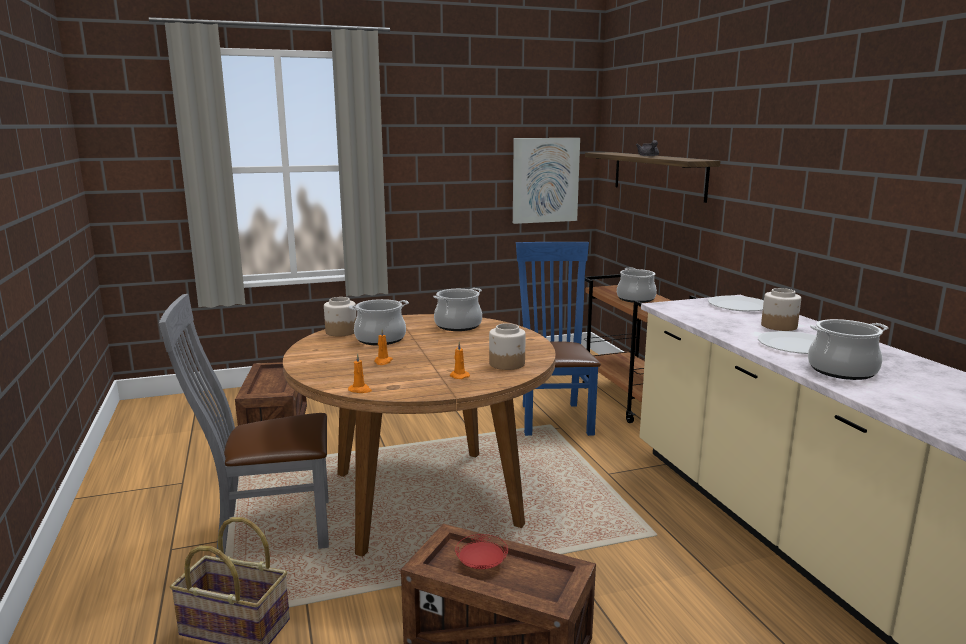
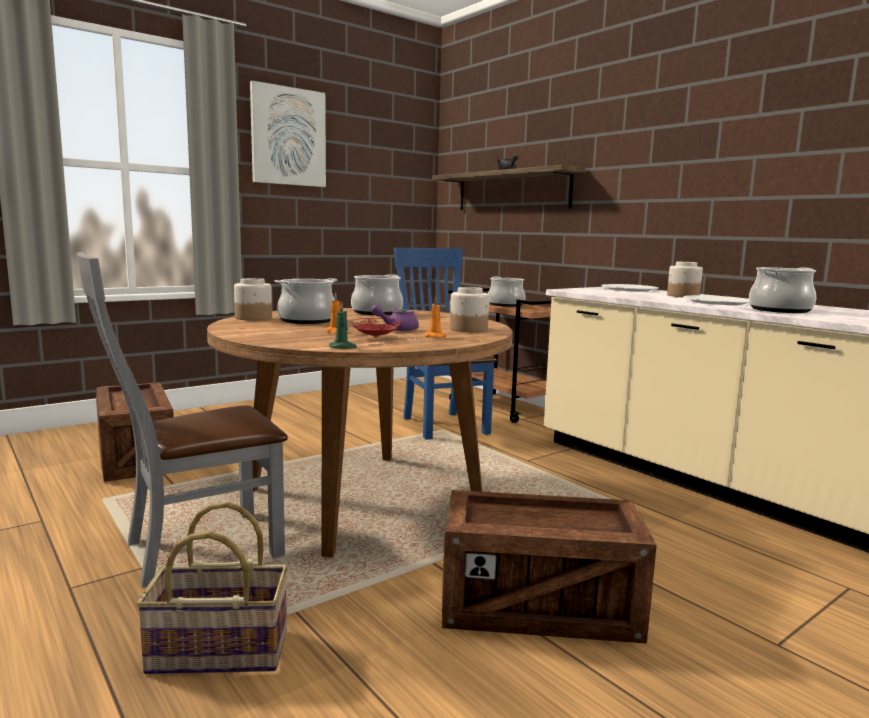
camera: 20 degrees left, 5 degrees down
orange candle [348,354,372,393] -> green candle [329,303,357,349]
red plate [455,534,508,569] -> red plate moved to [351,318,401,338]
picture [513,138,580,224] -> picture moved to [250,81,326,187]
none -> purple teapot [371,305,419,331]

